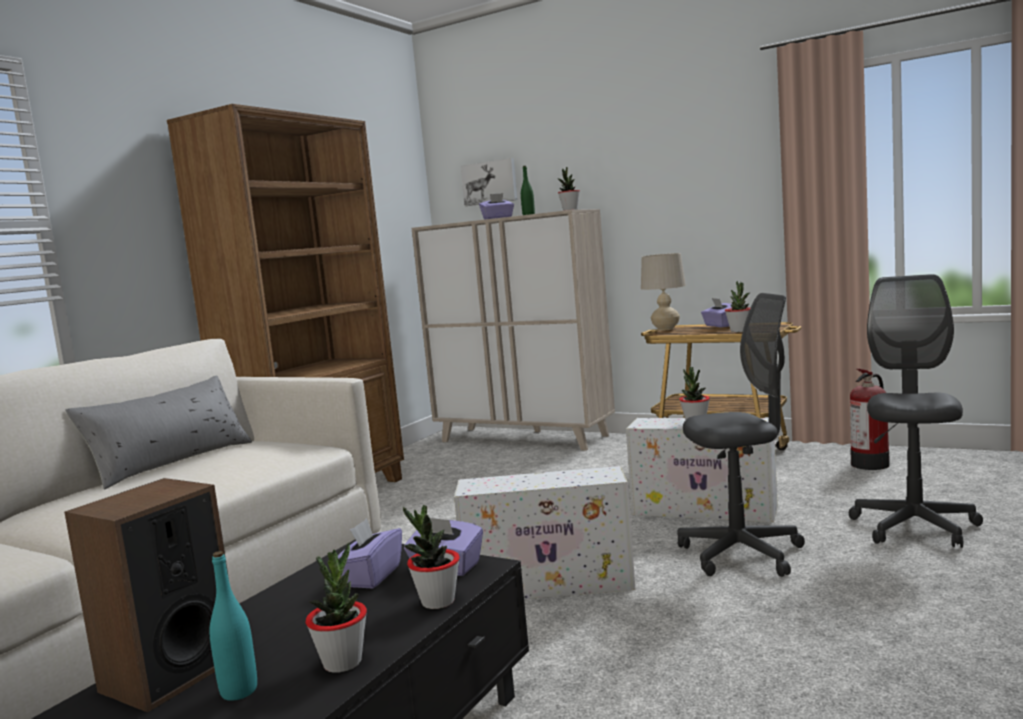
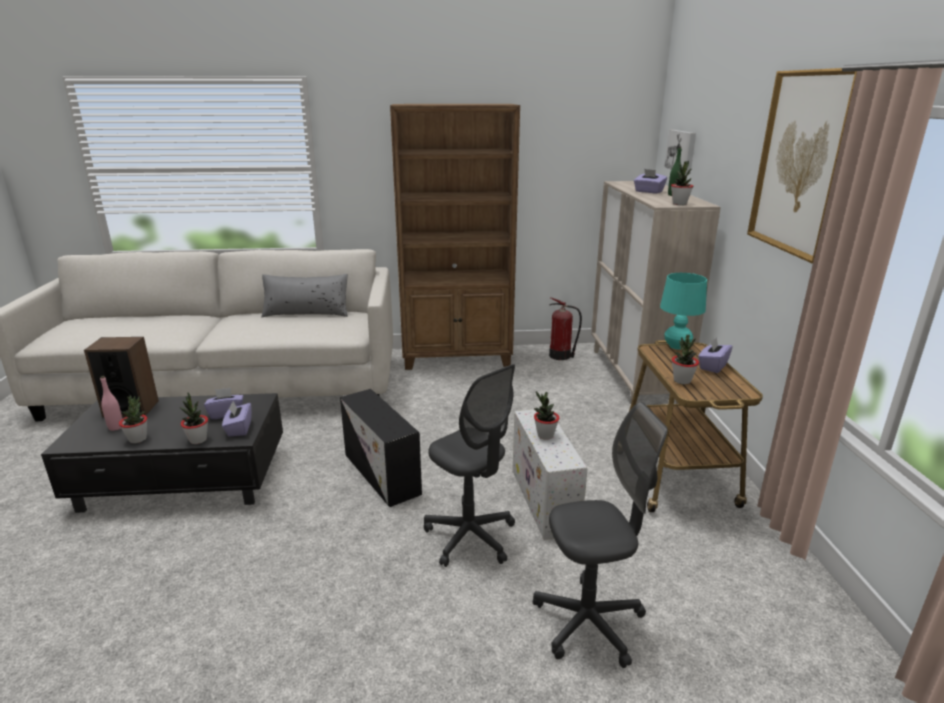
camera: 55 degrees right, 15 degrees up
turquoise bottle [209,551,257,701] -> pink bottle [100,376,123,431]
white storage box [454,466,635,599] -> black storage box [340,389,422,507]
beige table lamp [641,253,686,330] -> turquoise table lamp [660,273,707,350]
fire extinguisher [850,368,890,470] -> fire extinguisher moved to [549,297,582,360]
none -> picture [747,68,857,264]

